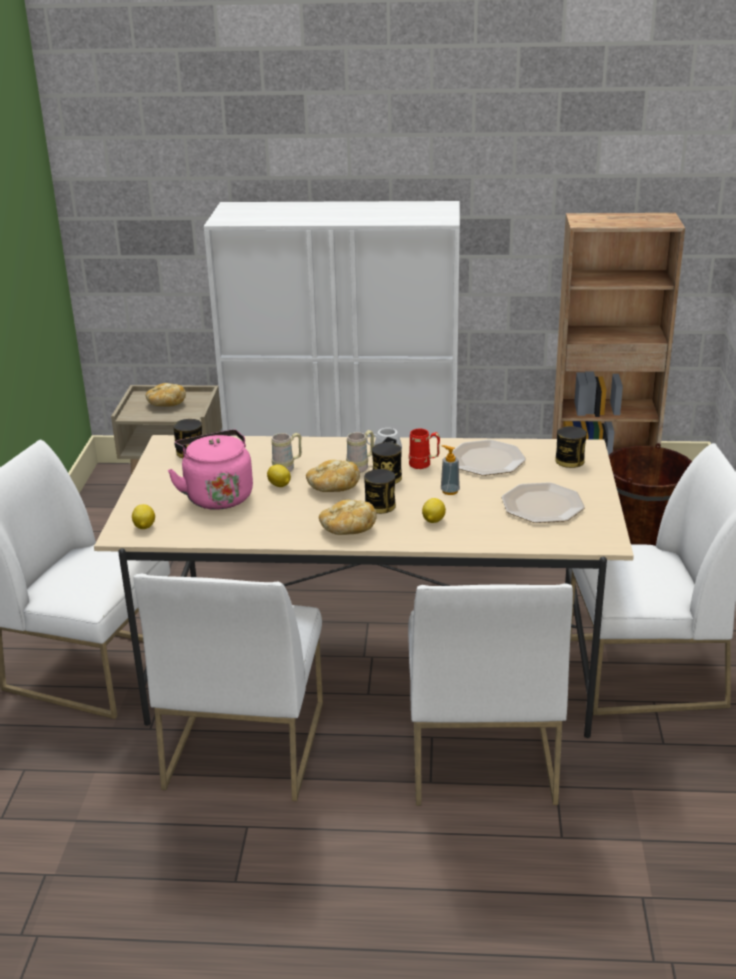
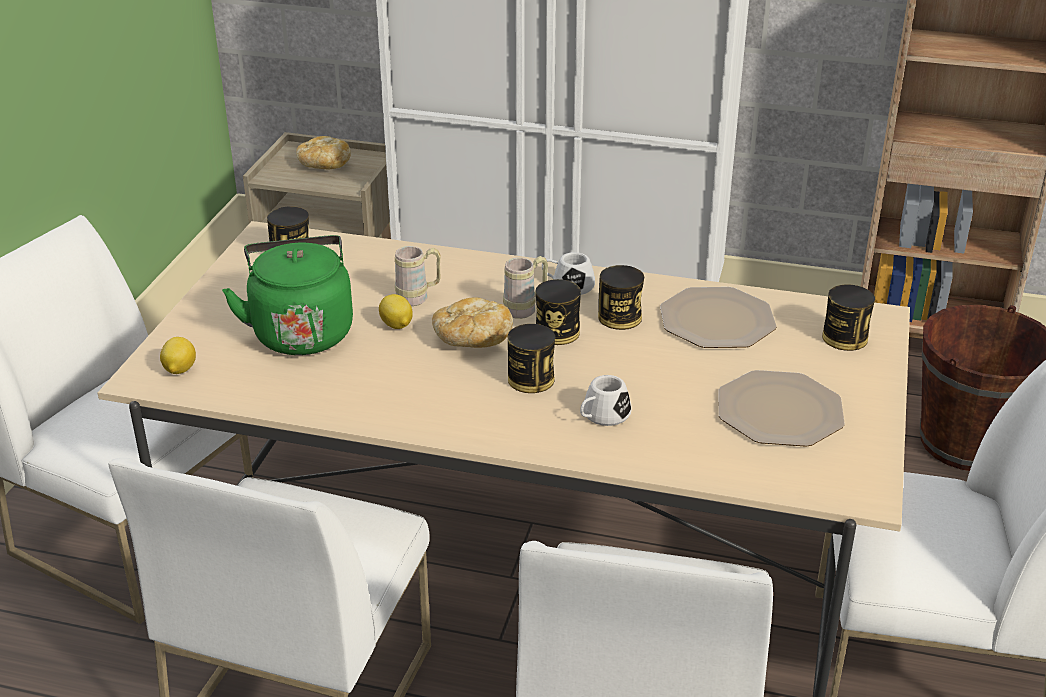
camera: 10 degrees right, 5 degrees up
pink kettle [168,429,253,510] -> green kettle [222,235,353,355]
bread [319,500,377,535] -> none
red mug [409,429,440,469] -> can [598,265,644,330]
lemon [422,498,446,523] -> white mug [580,375,631,426]
soap dispenser [441,445,460,495] -> none

